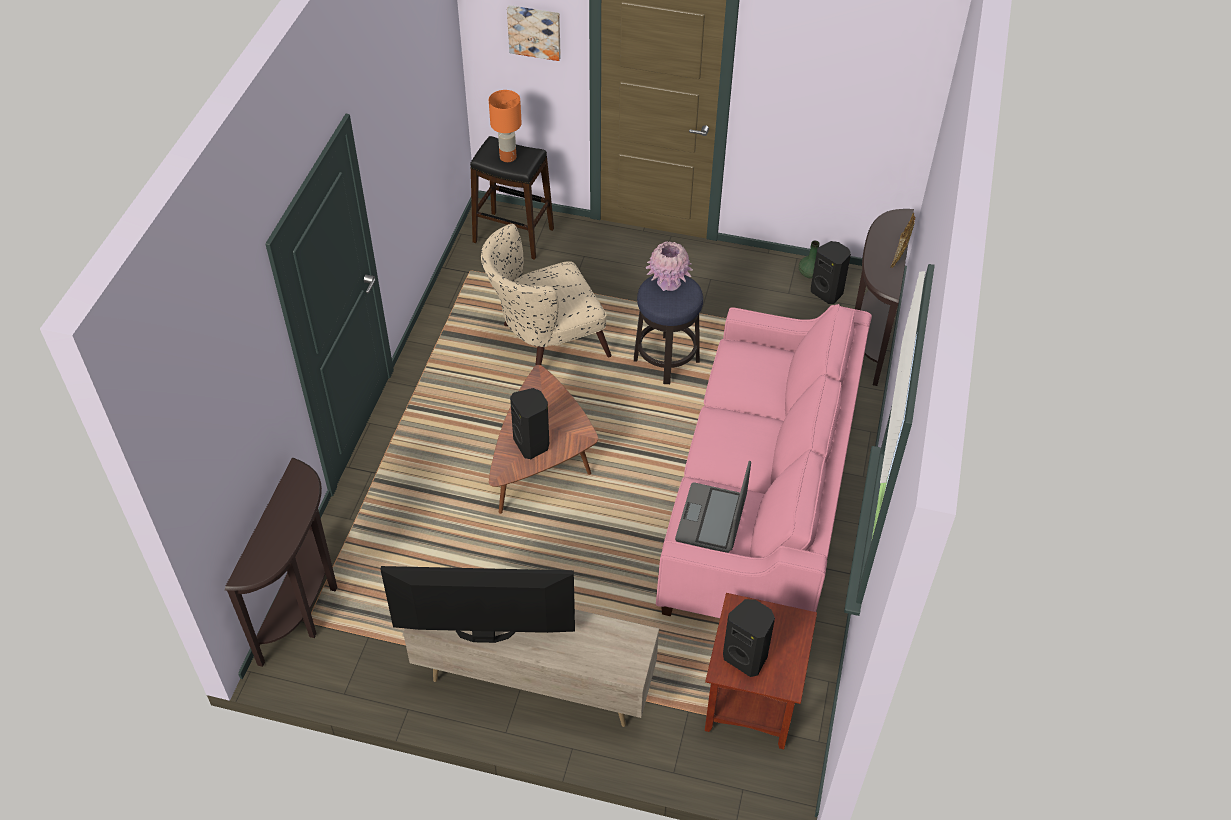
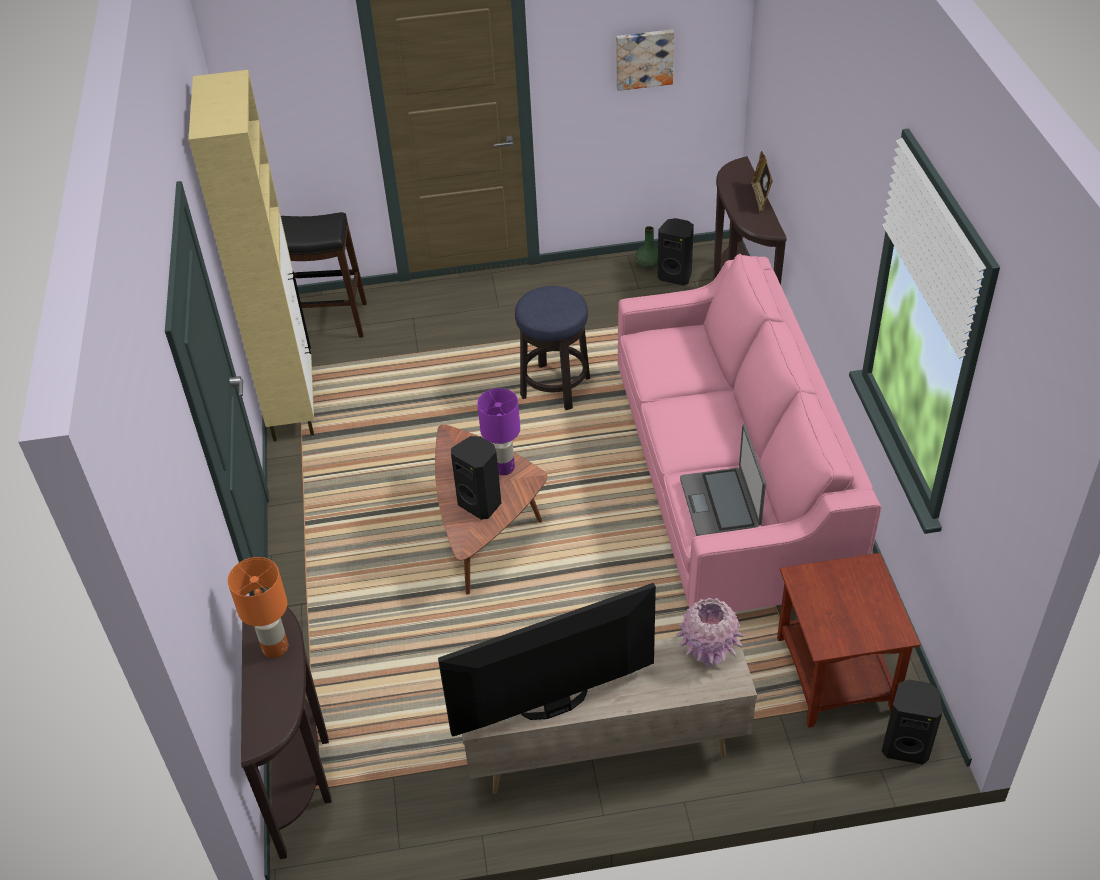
camera: 20 degrees left, 5 degrees down
beige armchair [481,224,611,366] -> none
orange table lamp [489,90,522,162] -> orange table lamp moved to [228,557,288,658]
picture [507,5,561,61] -> picture moved to [616,29,674,91]
pink vase [646,241,693,291] -> pink vase moved to [675,598,744,667]
black speaker [723,599,775,677] -> black speaker moved to [882,679,942,765]
none -> beige cabinet [189,70,314,442]
none -> purple table lamp [477,388,520,475]

